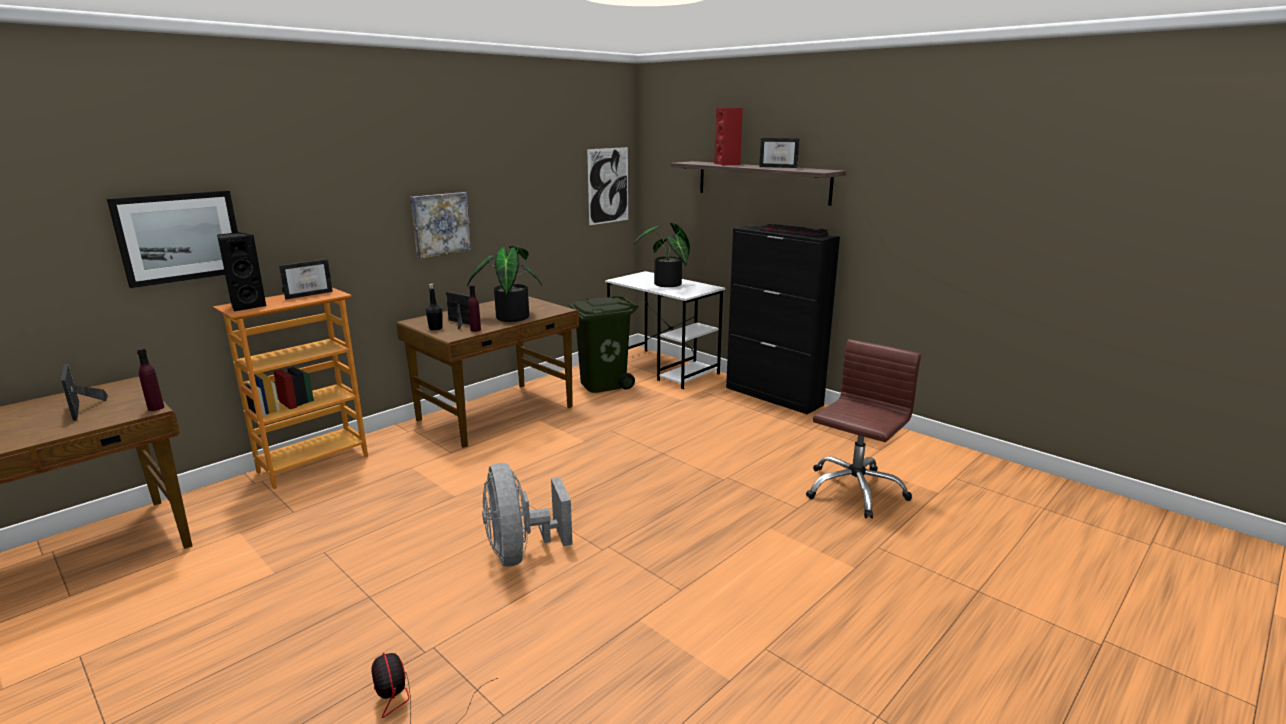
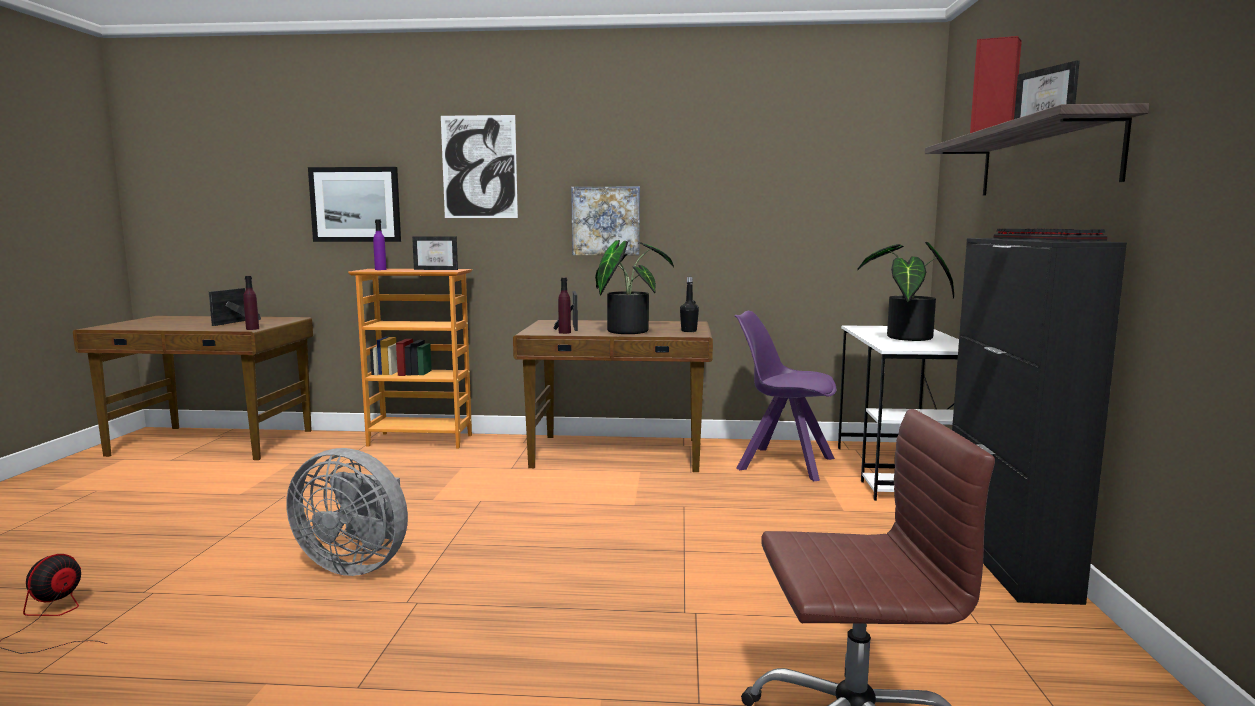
camera: 50 degrees right, 10 degrees down
black speaker [217,232,266,311] -> purple bottle [373,220,387,270]
black bottle [426,284,443,330] -> black bottle moved to [680,277,699,332]
grey fan [482,463,573,567] -> grey fan turned 105 degrees counterclockwise [286,448,408,576]
green trash can [568,296,638,393] -> purple chair [735,311,837,481]
picture [587,147,628,225] -> picture moved to [441,115,518,218]

